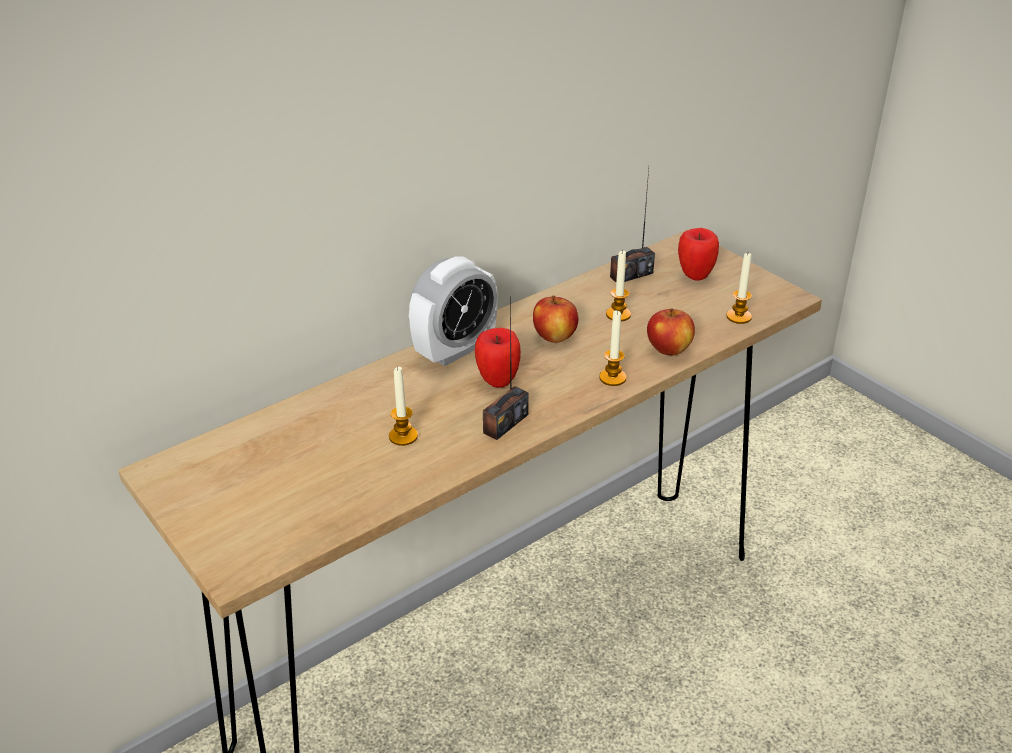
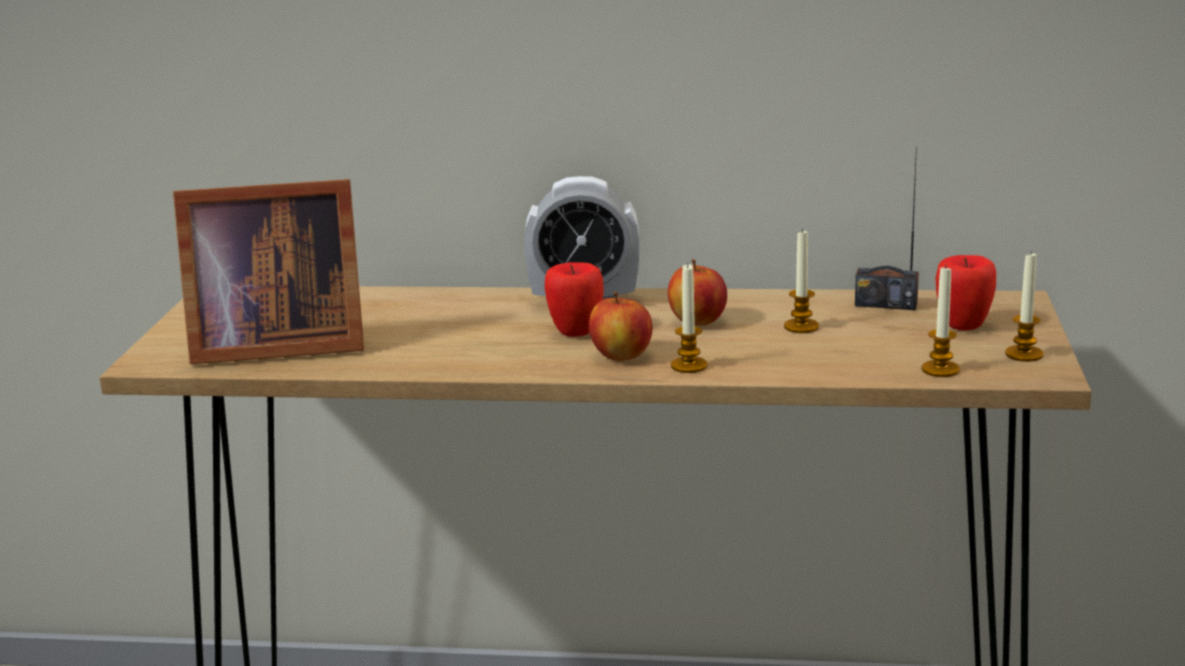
camera: 45 degrees right, 15 degrees down
candle [389,367,418,446] -> candle moved to [1005,251,1043,362]
radio [483,297,529,440] -> none
apple [647,308,695,355] -> apple moved to [589,291,652,361]
none -> picture frame [173,179,364,364]

